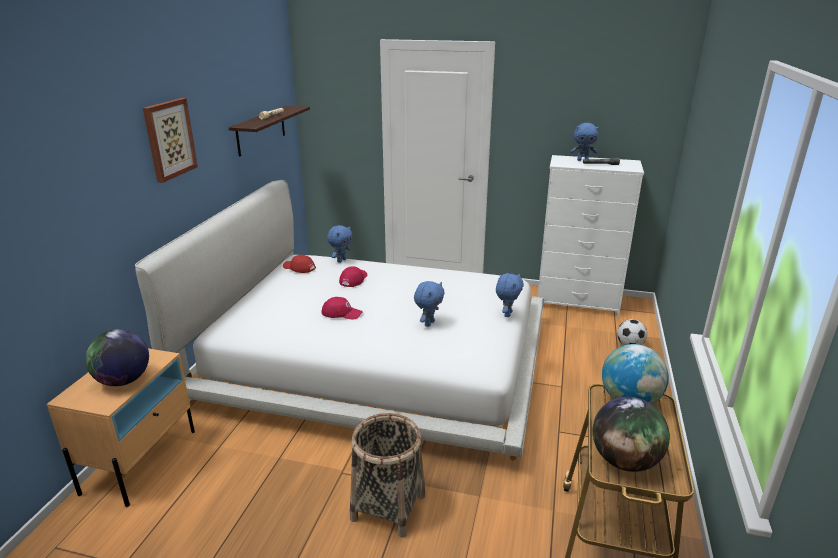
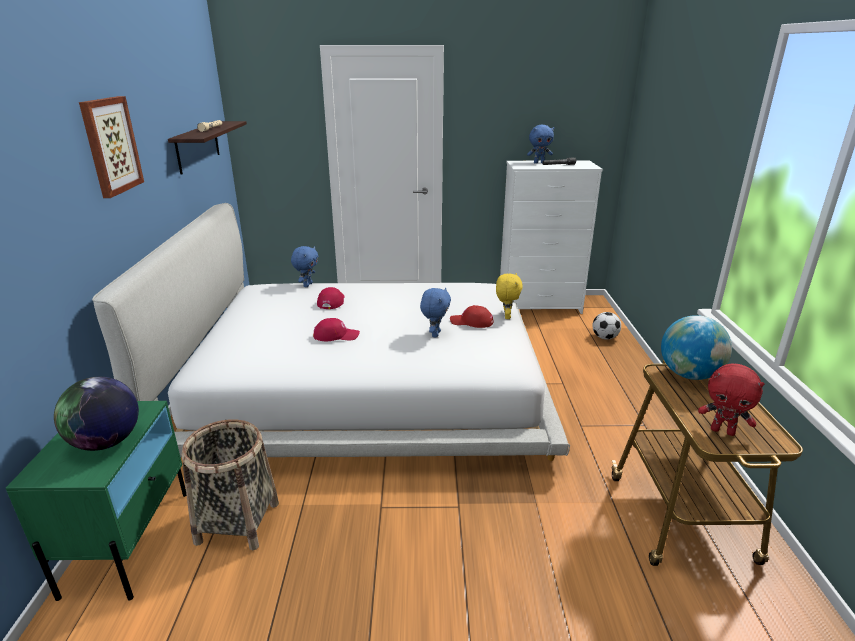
camera: 15 degrees left, 0 degrees up
beige nightstand [47,349,195,507] -> green nightstand [6,401,186,601]
red cap [283,255,316,273] -> red cap moved to [450,305,494,328]
basket [350,413,425,537] -> basket moved to [182,419,279,551]
blue plush toy [496,273,524,317] -> yellow plush toy [496,273,523,319]
globe [593,397,670,472] -> red plush toy [698,363,765,436]

